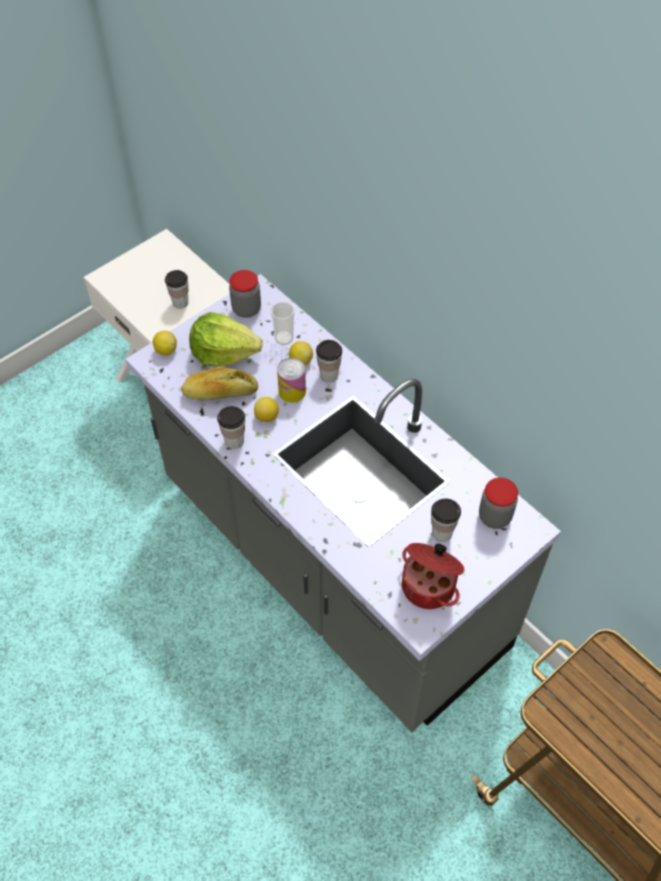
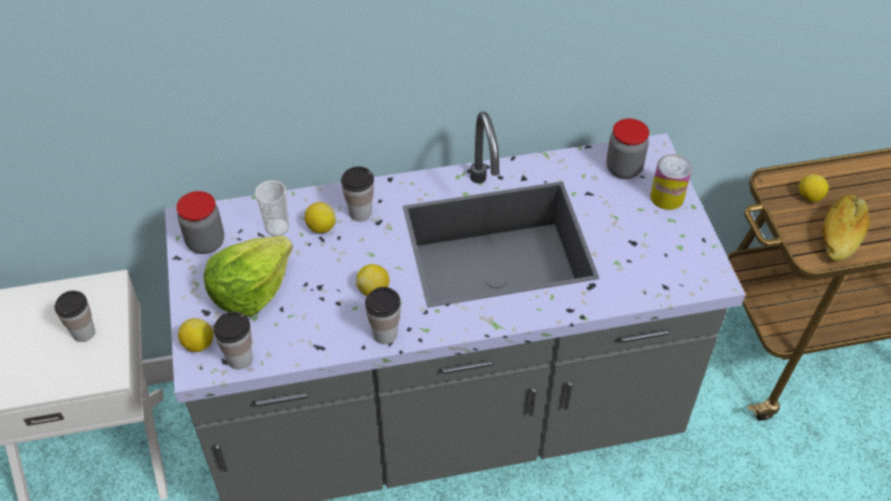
camera: 60 degrees left, 5 degrees down
bread [181,367,258,400] -> bread moved to [822,194,870,261]
can [277,358,306,403] -> can moved to [650,154,692,210]
cooking pot [402,543,464,609] -> none
cup [431,498,461,542] -> cup moved to [213,311,253,370]
none -> lemon [799,174,829,202]

